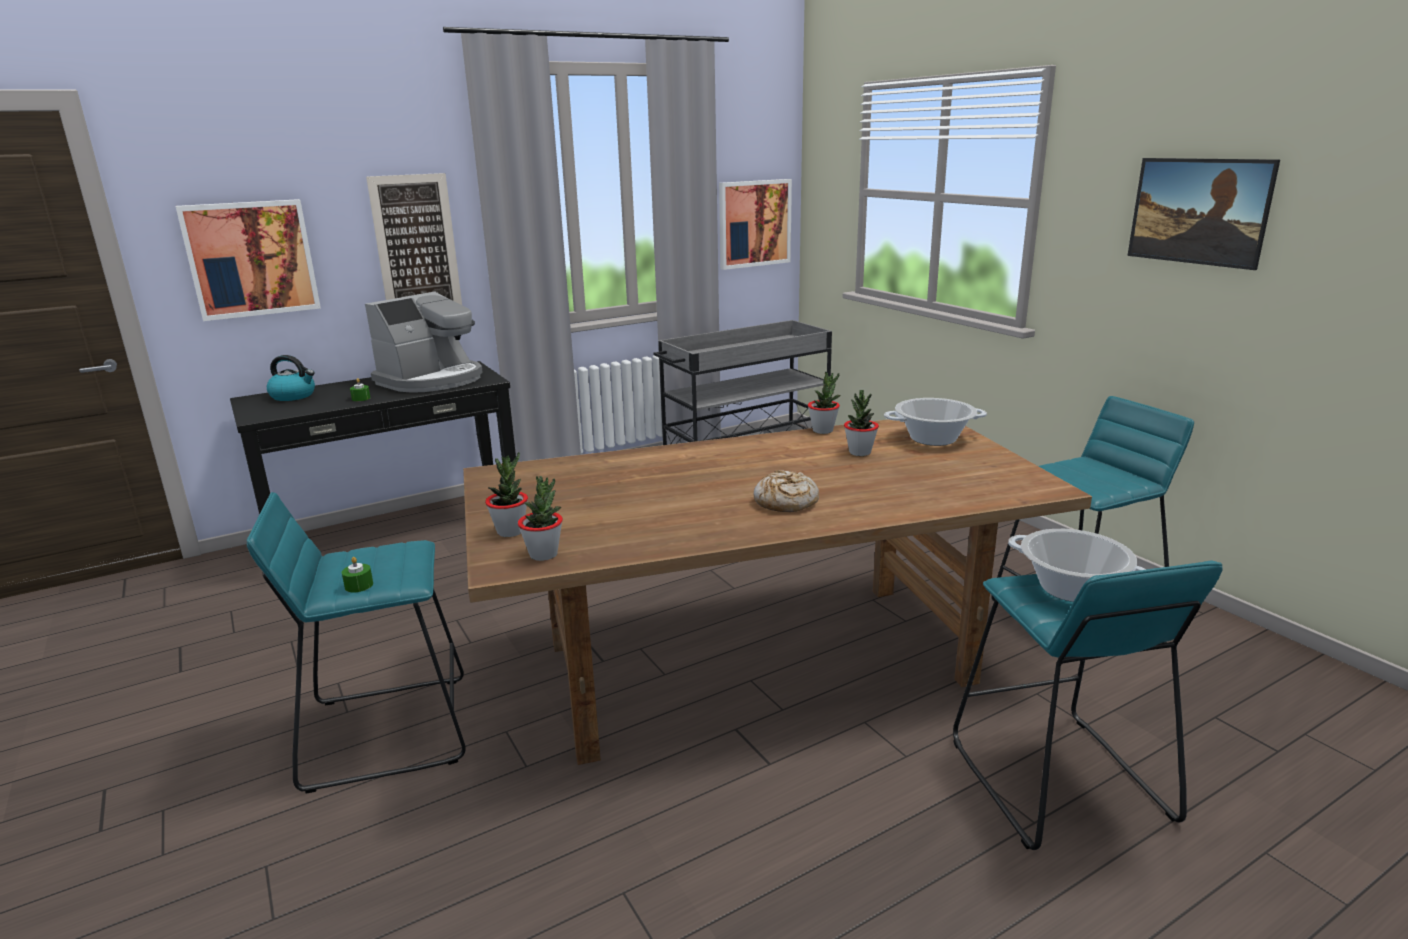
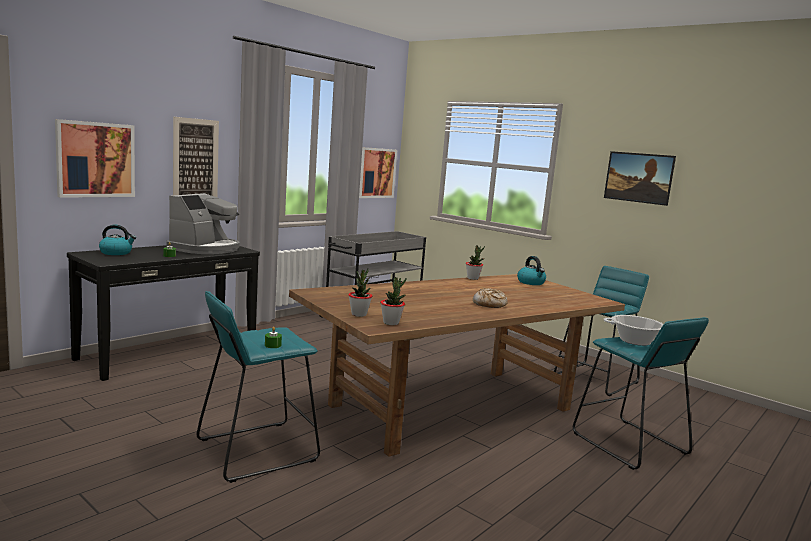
camera: 20 degrees left, 10 degrees down
potted plant [844,390,879,456] -> none
cooking pot [884,398,987,446] -> kettle [517,256,546,285]

